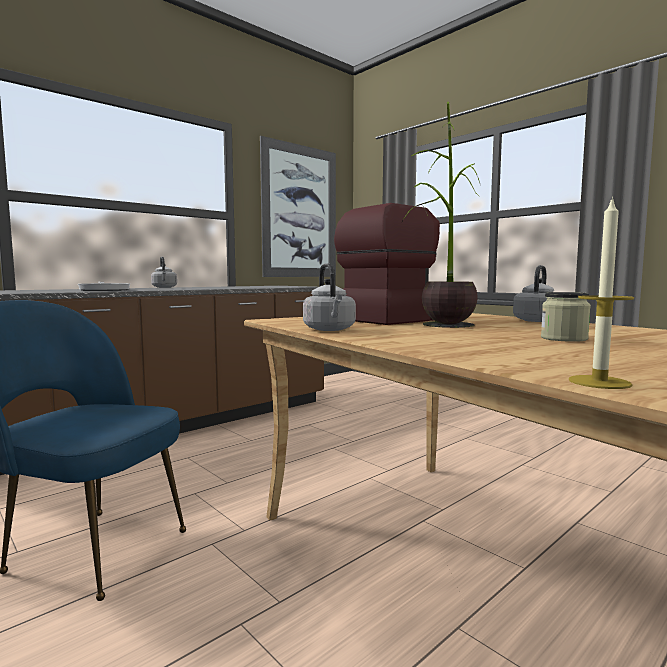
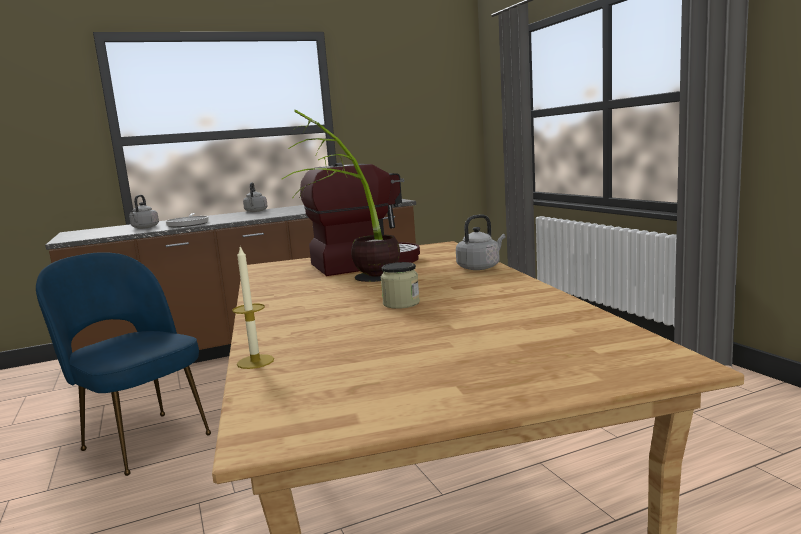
camera: 20 degrees right, 5 degrees up
picture [260,136,336,277] -> none
grey kettle [303,263,356,331] -> grey kettle moved to [129,195,159,229]

